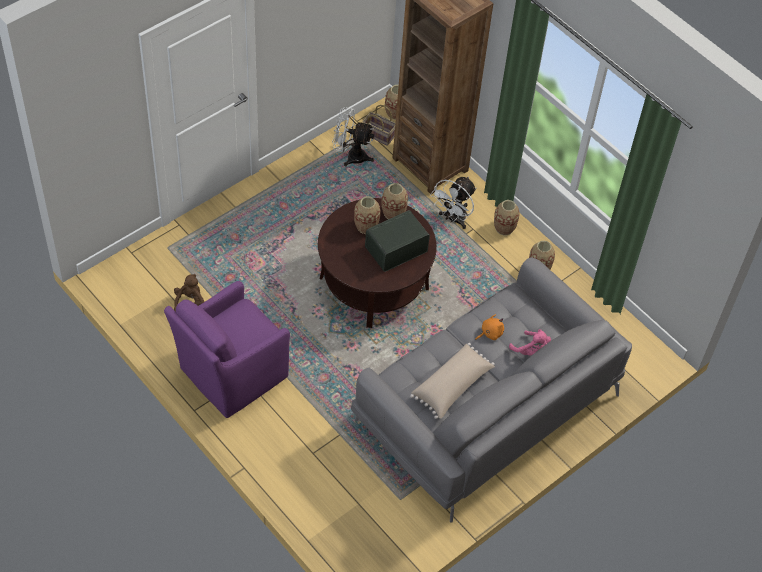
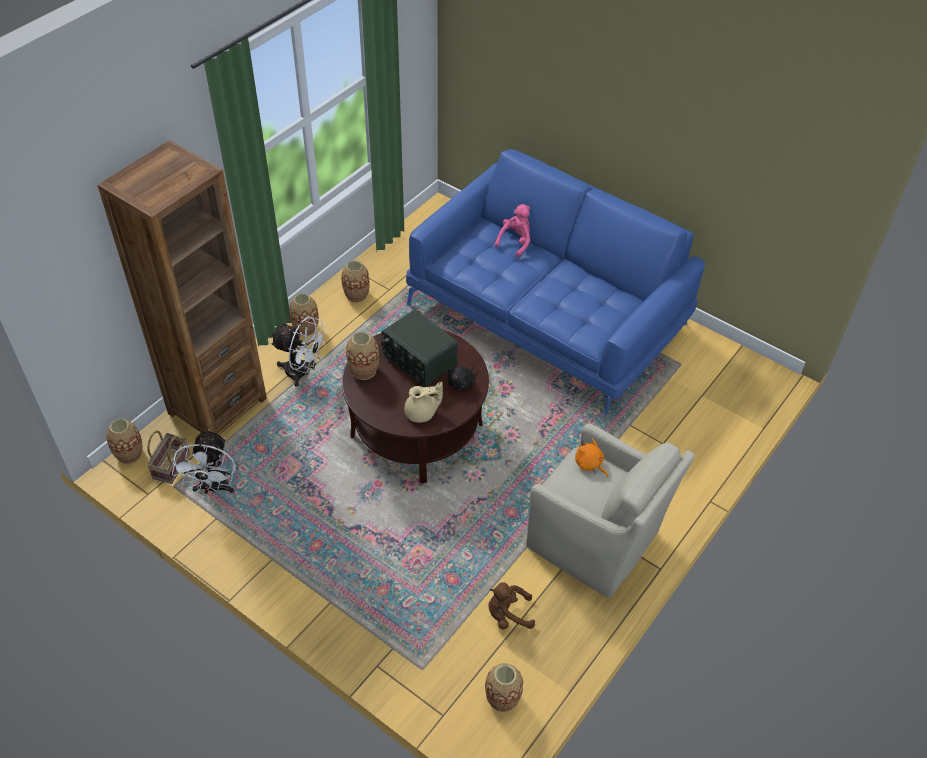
camera: 100 degrees left, 5 degrees down
purple armchair [164,281,290,418] -> beige armchair [526,424,695,598]
grey sofa [351,258,632,522] -> blue sofa [406,149,705,415]
vase [354,196,381,234] -> vase moved to [485,664,523,712]
beige pillow [410,343,495,419] -> none
orange plush toy [475,314,504,340] -> orange plush toy moved to [575,438,608,477]
none -> beige teapot [404,382,443,423]
none -> black plush toy [447,366,475,390]

